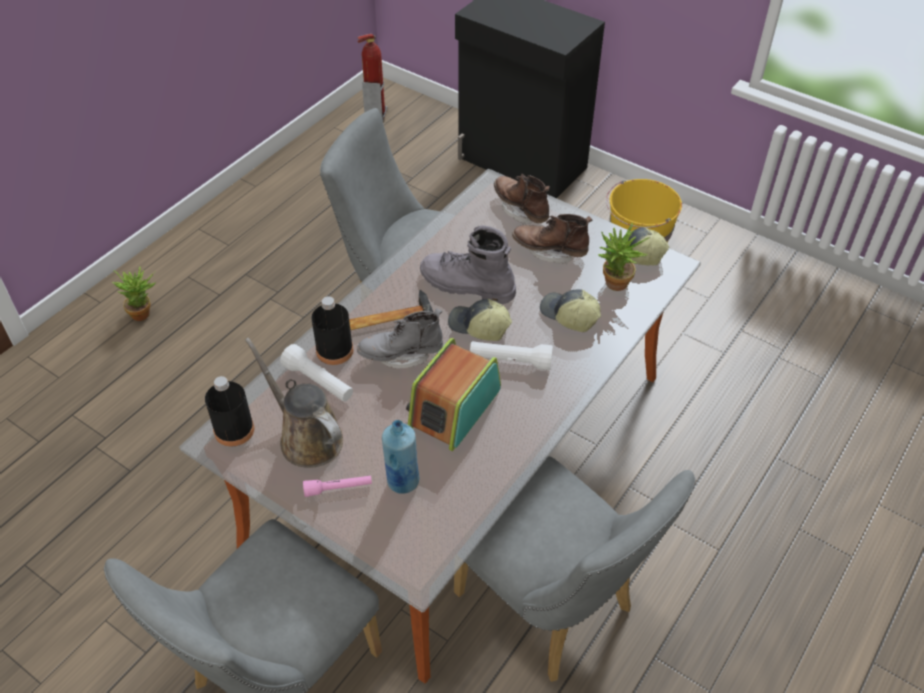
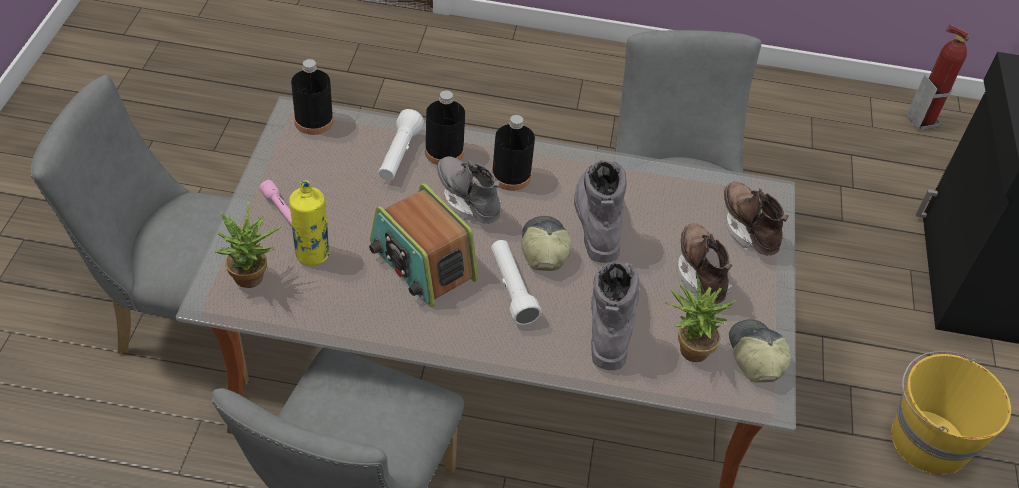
camera: 60 degrees right, 0 degrees up
potted plant [112,266,156,321] -> potted plant moved to [214,201,282,288]
brown watering can [245,337,343,468] -> none
hammer [349,290,433,330] -> black bottle [492,115,535,191]
blue bottle [382,420,419,494] -> yellow bottle [289,180,330,265]
radio [406,338,501,451] -> radio turned 135 degrees counterclockwise [369,184,478,307]
brown boot [494,174,550,225] -> brown boot turned 45 degrees counterclockwise [724,182,789,255]
cap [540,289,601,332] -> grey boot [591,261,640,370]

